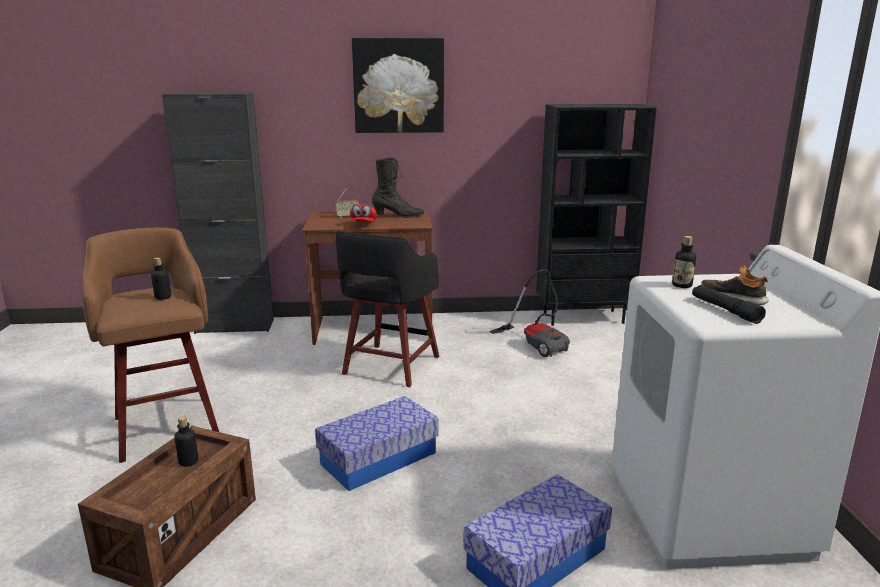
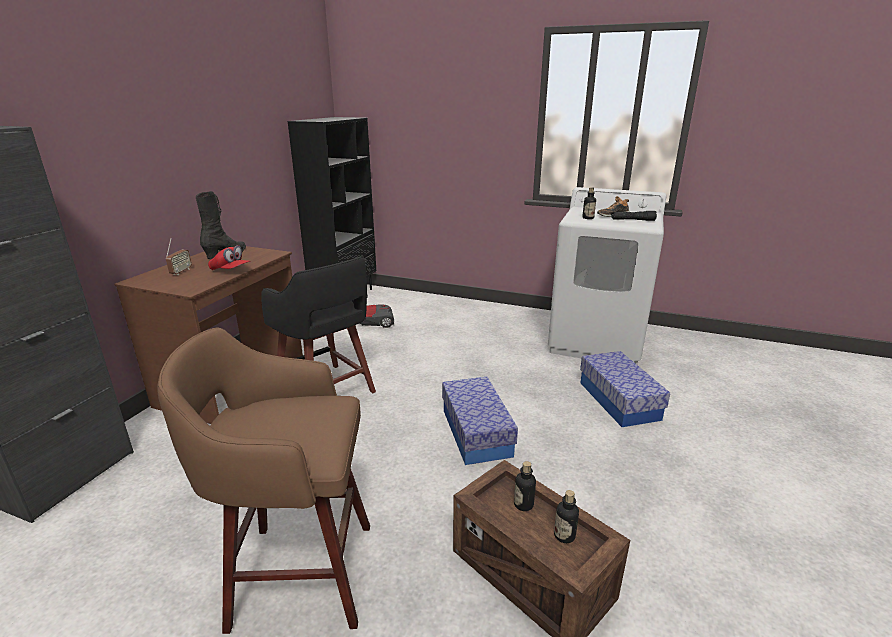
camera: 65 degrees left, 5 degrees up
bottle [151,258,171,300] -> bottle moved to [554,490,579,543]
picture [352,38,444,133] -> none

